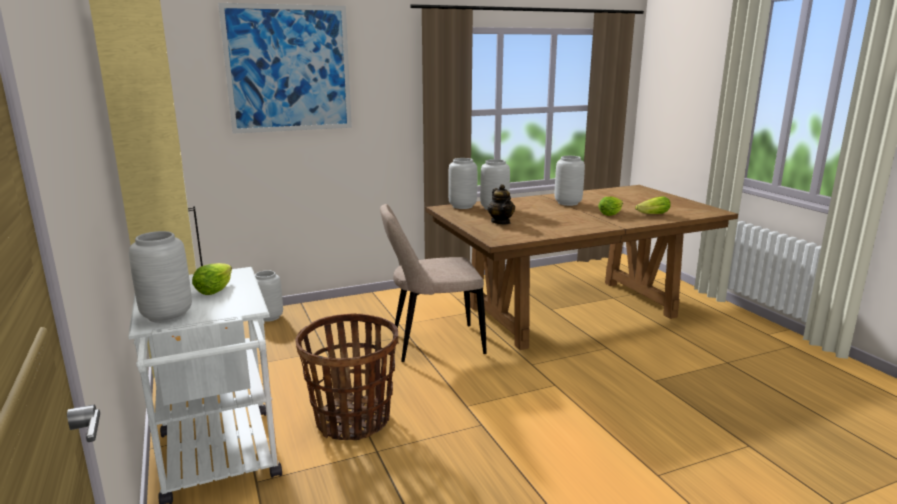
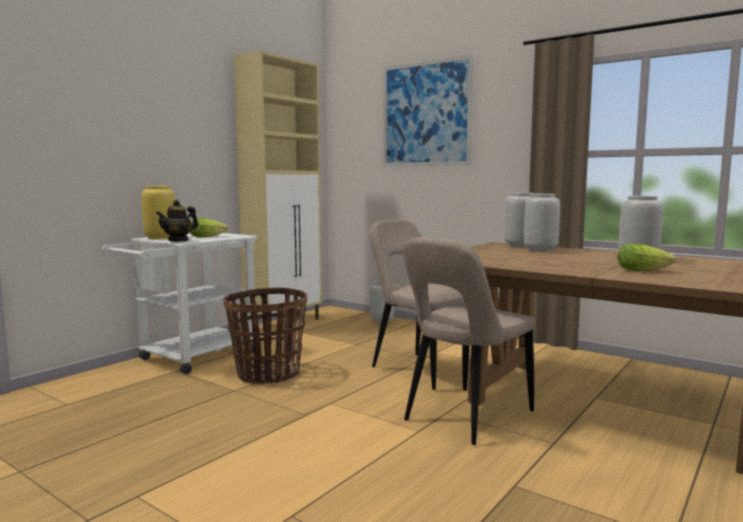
camera: 60 degrees right, 10 degrees down
grey vase [129,231,192,323] -> yellow vase [141,186,175,239]
teapot [487,184,515,224] -> teapot moved to [156,200,198,242]
lettuce [635,196,671,214] -> none
none -> beige chair [403,238,535,445]

